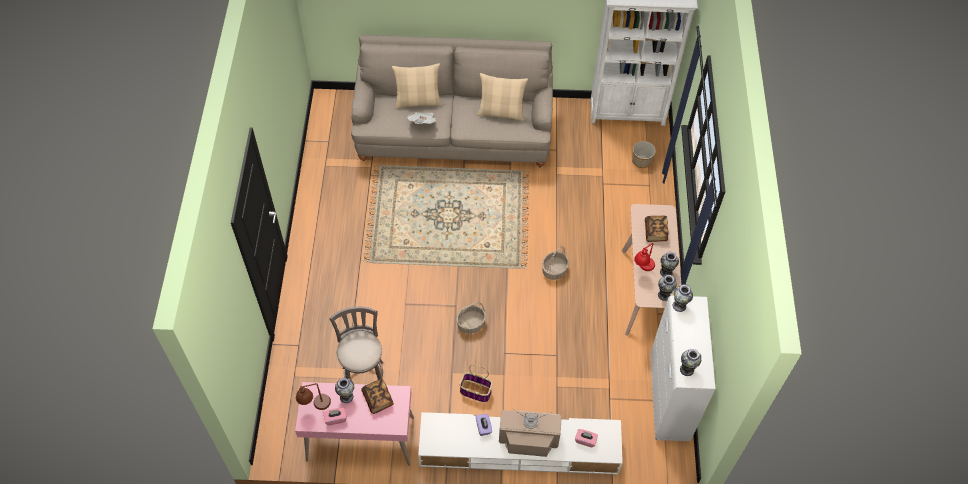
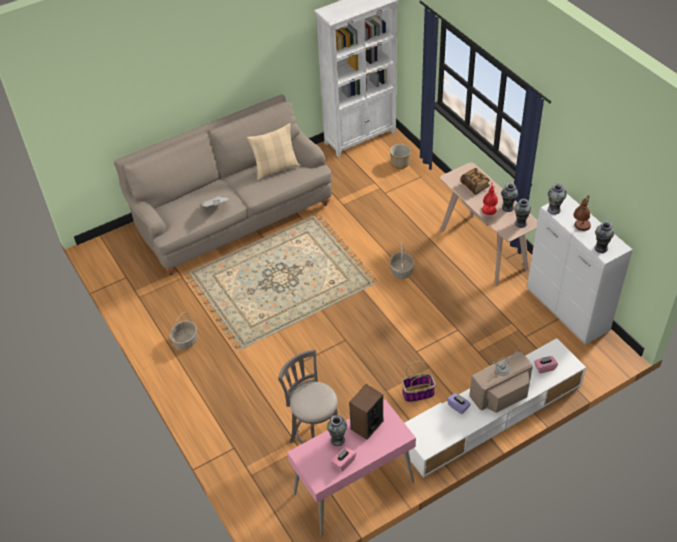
camera: 30 degrees left, 10 degrees down
brown table lamp [296,383,331,410] -> brown table lamp moved to [573,195,591,231]
book [361,378,394,414] -> speaker [349,384,383,440]
beige pillow [392,63,442,108] -> none
basket [456,302,486,334] -> basket moved to [170,312,198,350]

